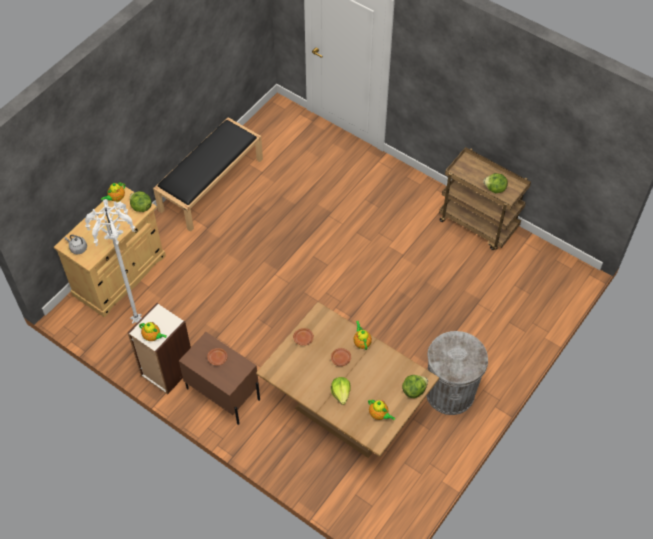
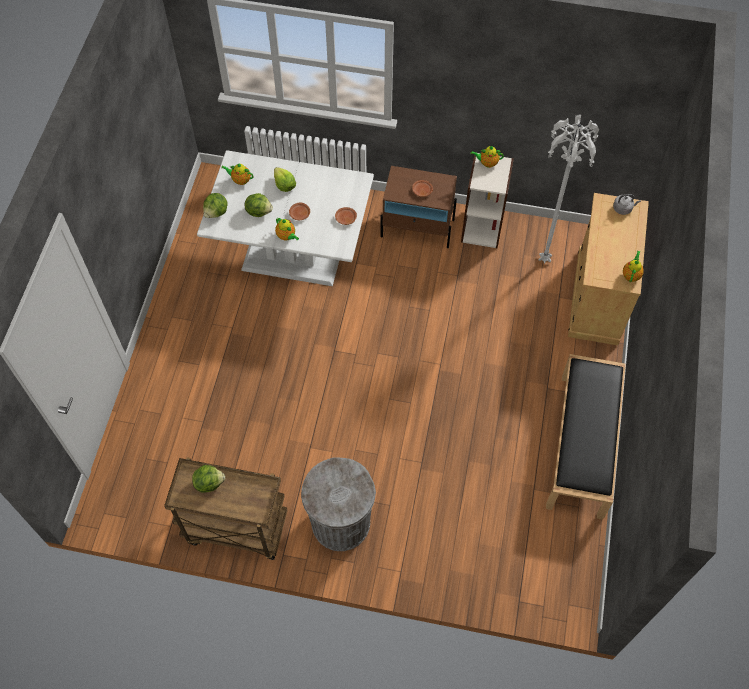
camera: 155 degrees right, 5 degrees up
lettuce [130,191,152,212] -> lettuce moved to [245,193,273,217]
brown dining table [256,302,439,458] -> white dining table [197,150,374,286]
grey trash can [426,331,488,415] -> grey trash can moved to [301,457,376,551]

